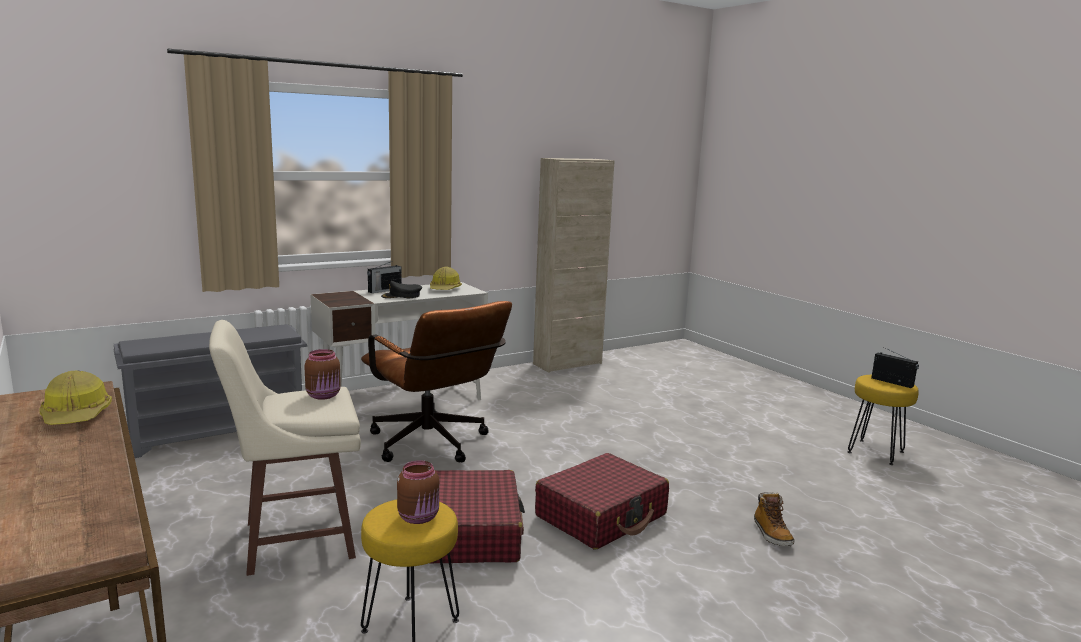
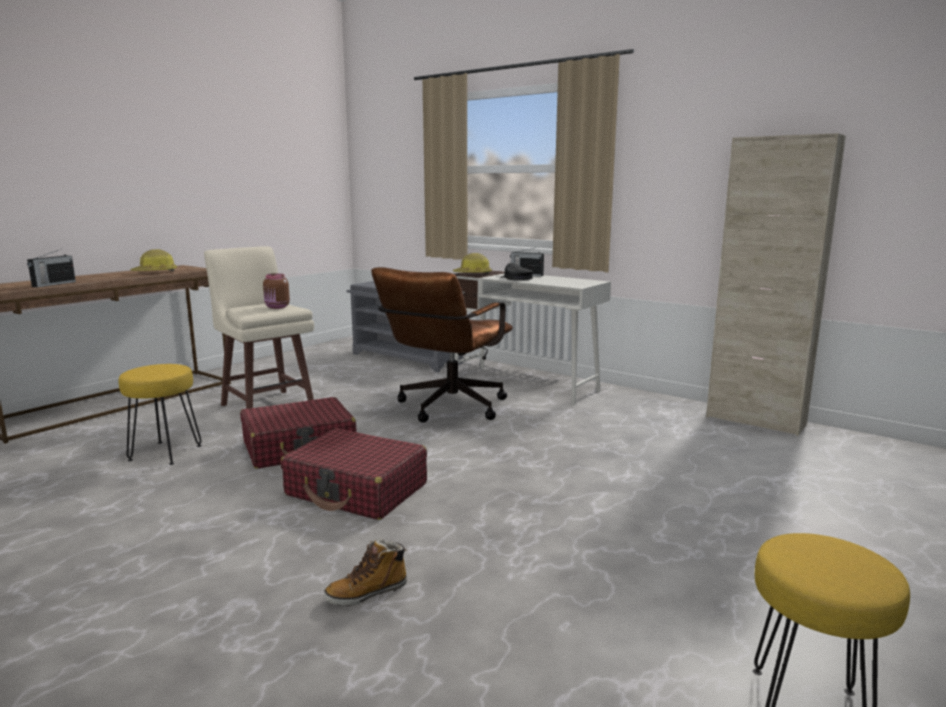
camera: 70 degrees right, 0 degrees up
brown jar [397,460,439,524] -> none
hard hat [430,267,462,290] -> hard hat moved to [453,253,492,274]
radio [871,348,919,388] -> radio moved to [27,248,76,288]

